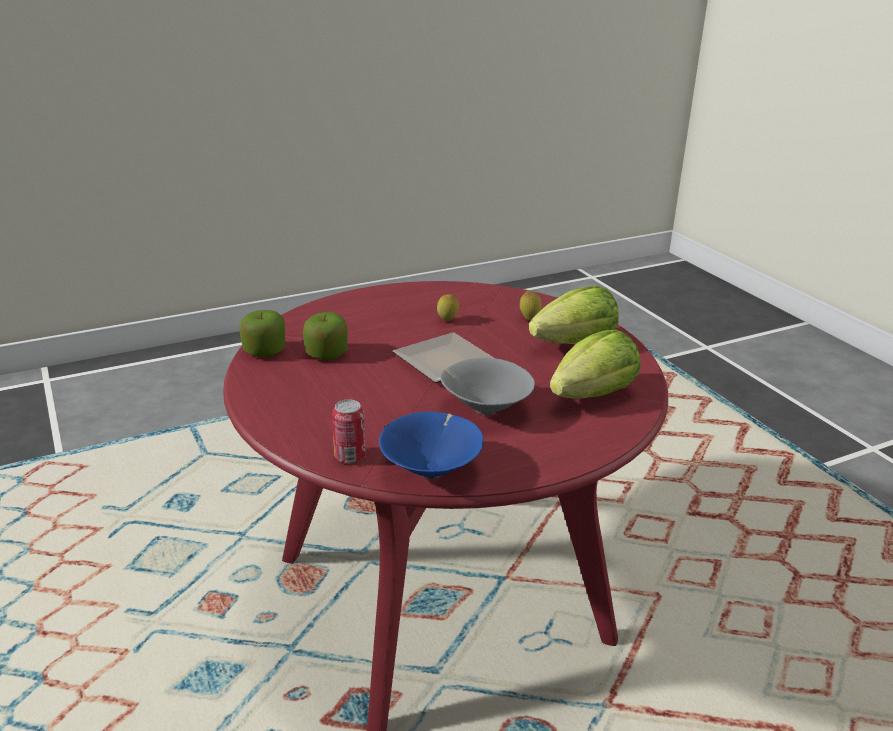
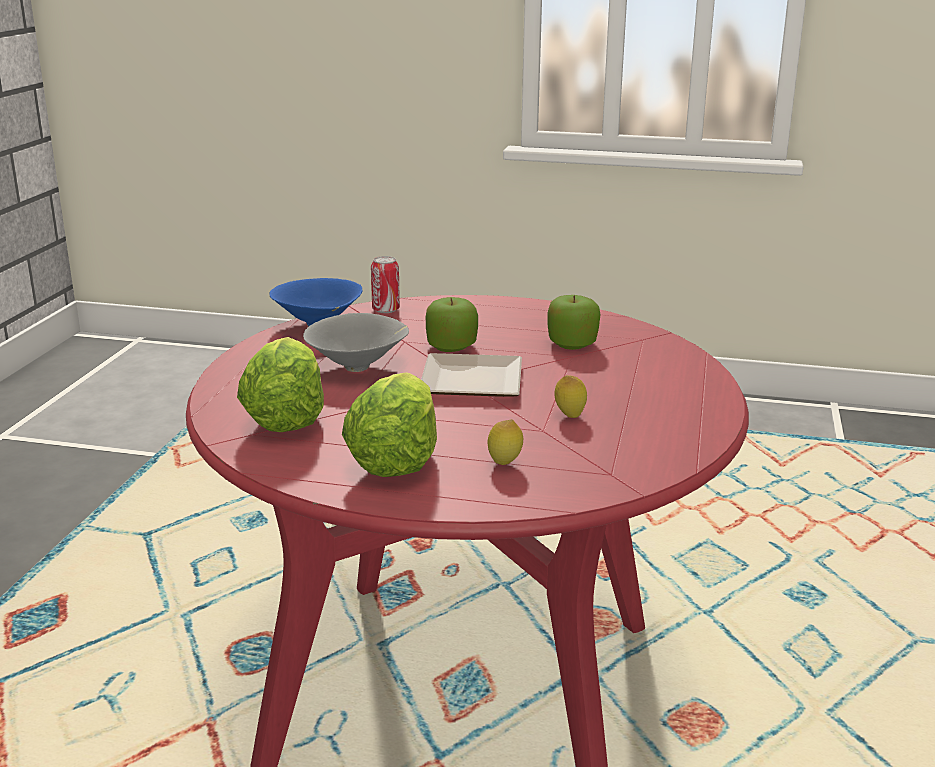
camera: 130 degrees right, 5 degrees down
apple [239,310,285,357] -> apple moved to [426,297,478,352]

